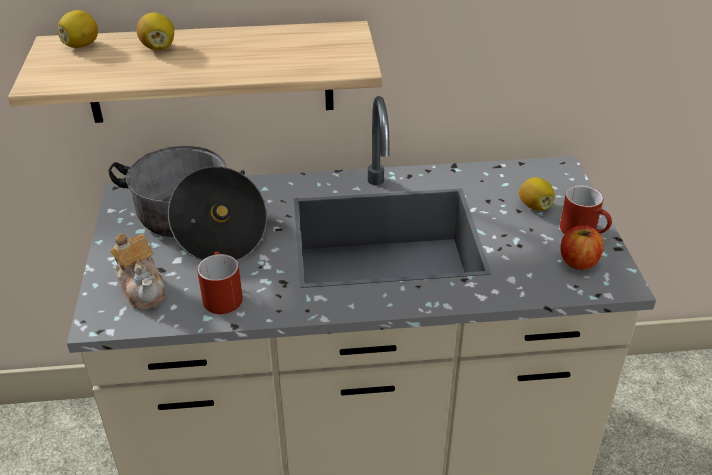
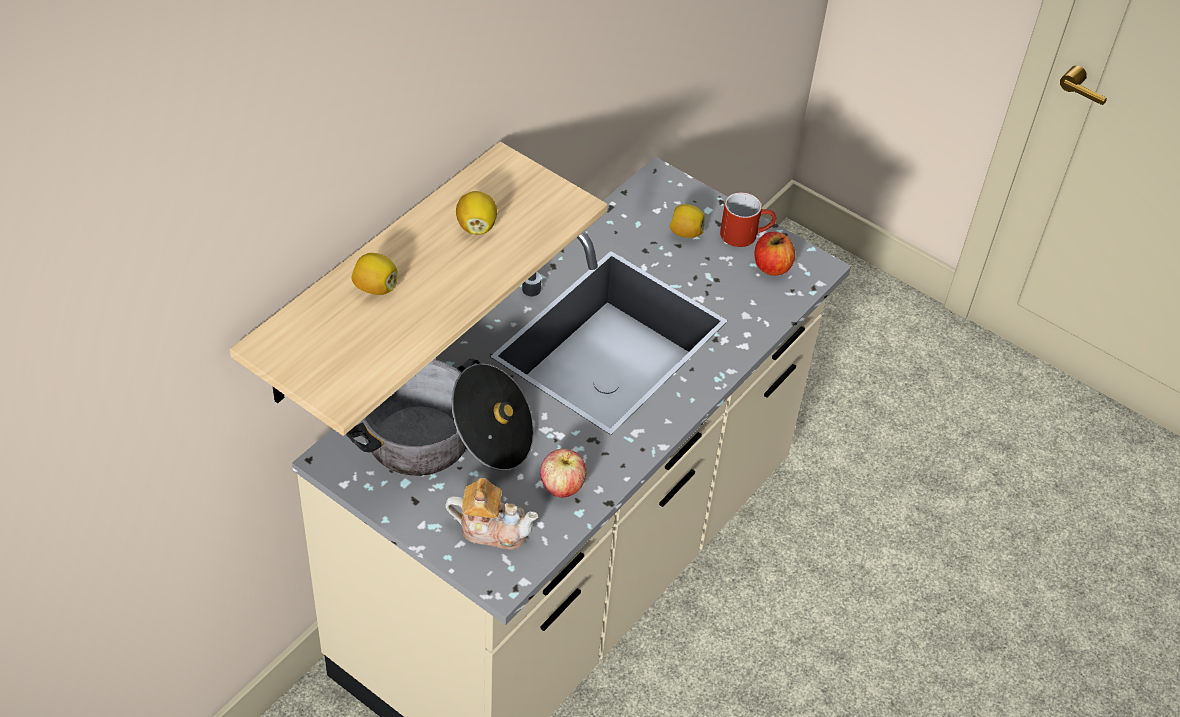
camera: 50 degrees left, 10 degrees up
lemon [58,10,98,48] -> lemon moved to [456,191,497,235]
red mug [197,252,243,314] -> apple [540,449,586,498]

